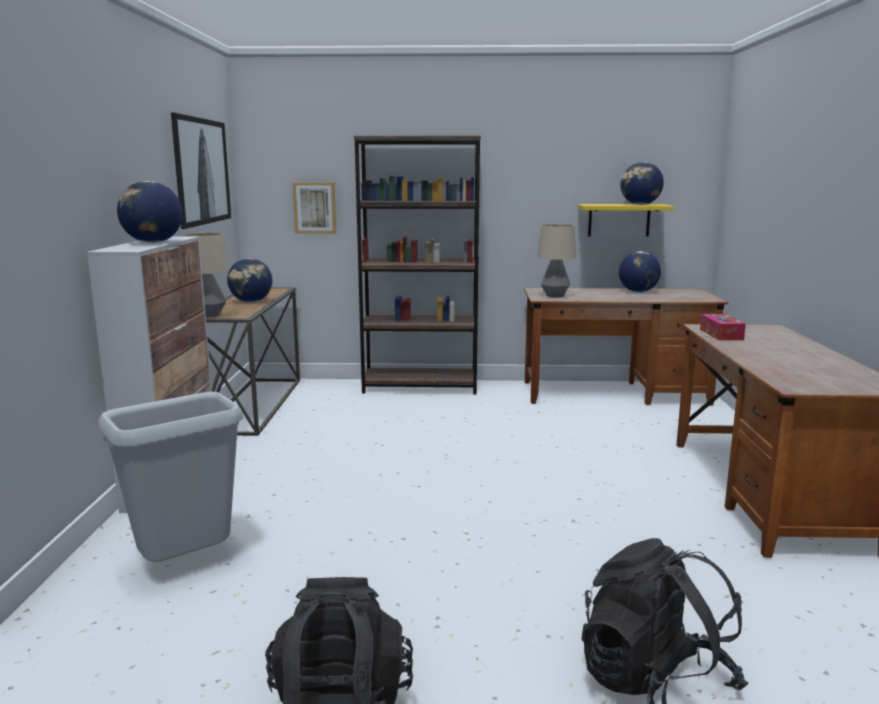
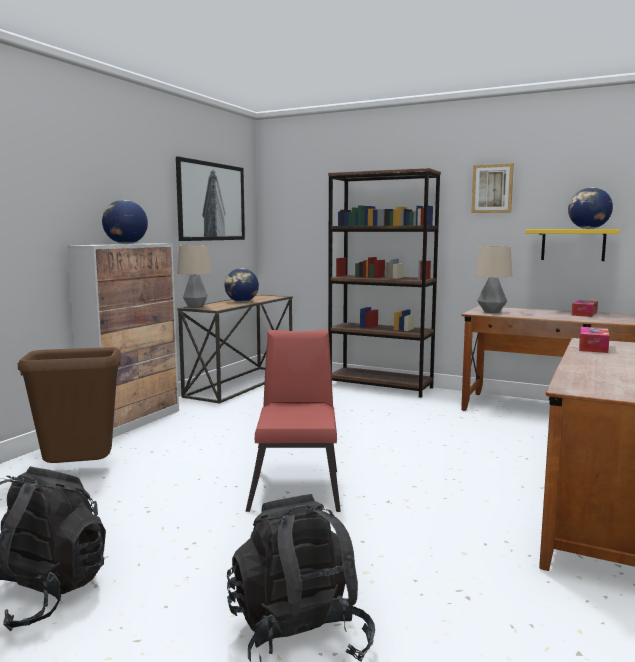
camera: 25 degrees right, 5 degrees down
grey trash can [98,392,243,562] -> brown trash can [18,347,121,463]
picture [292,182,336,234] -> picture moved to [471,164,514,213]
globe [619,251,661,292] -> tissue box [572,300,598,317]
none -> red chair [245,330,341,512]

